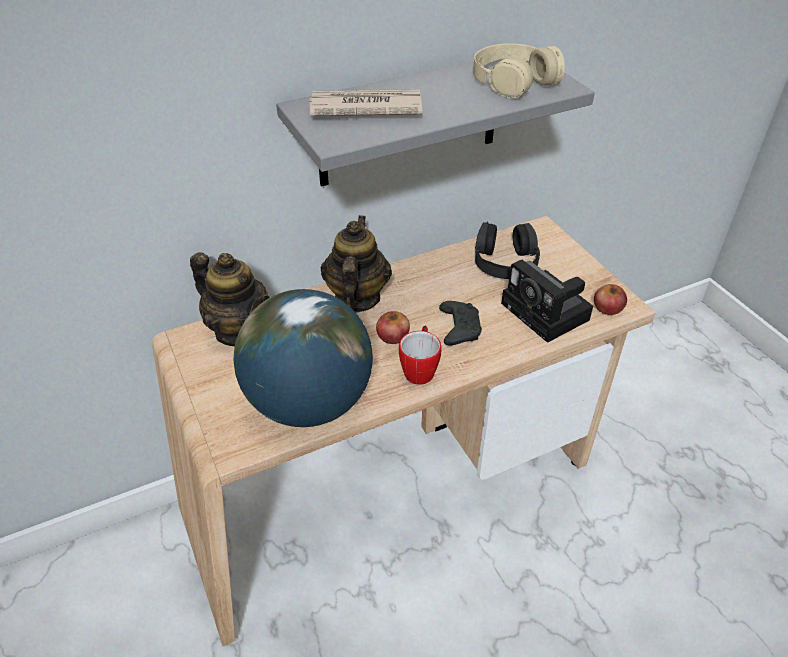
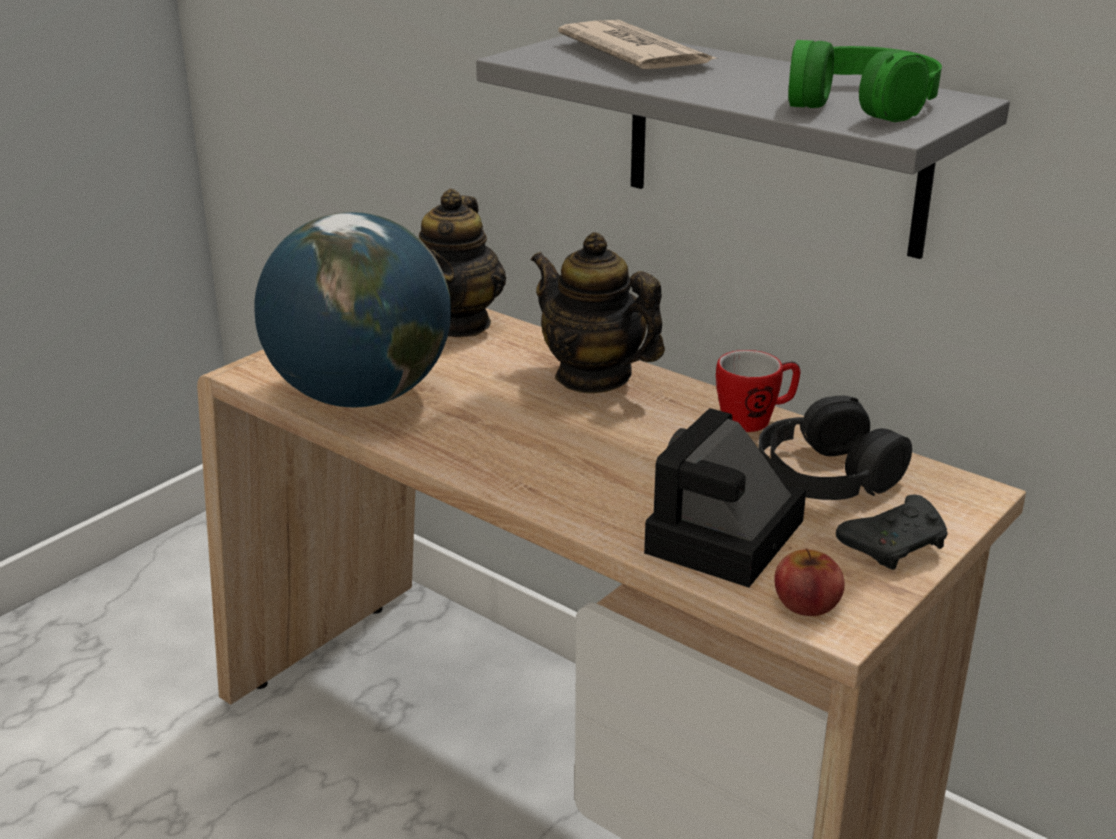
camera: 65 degrees right, 15 degrees down
teapot [321,215,392,313] -> teapot turned 120 degrees counterclockwise [531,232,665,393]
apple [376,311,410,344] -> none
mug [399,326,442,385] -> mug moved to [716,350,801,432]
black game controller [439,301,482,345] -> black game controller moved to [836,495,948,570]
beige headphones [473,43,565,98] -> green headphones [788,40,942,122]

